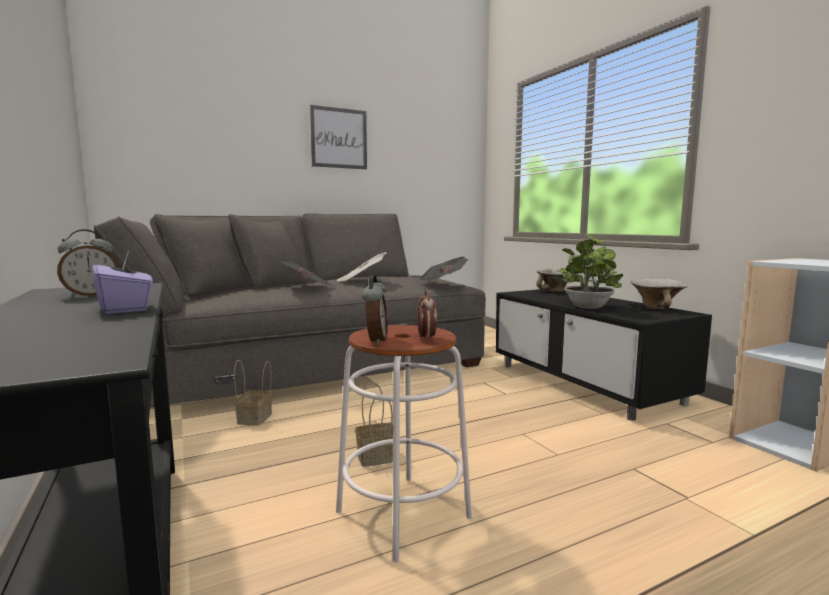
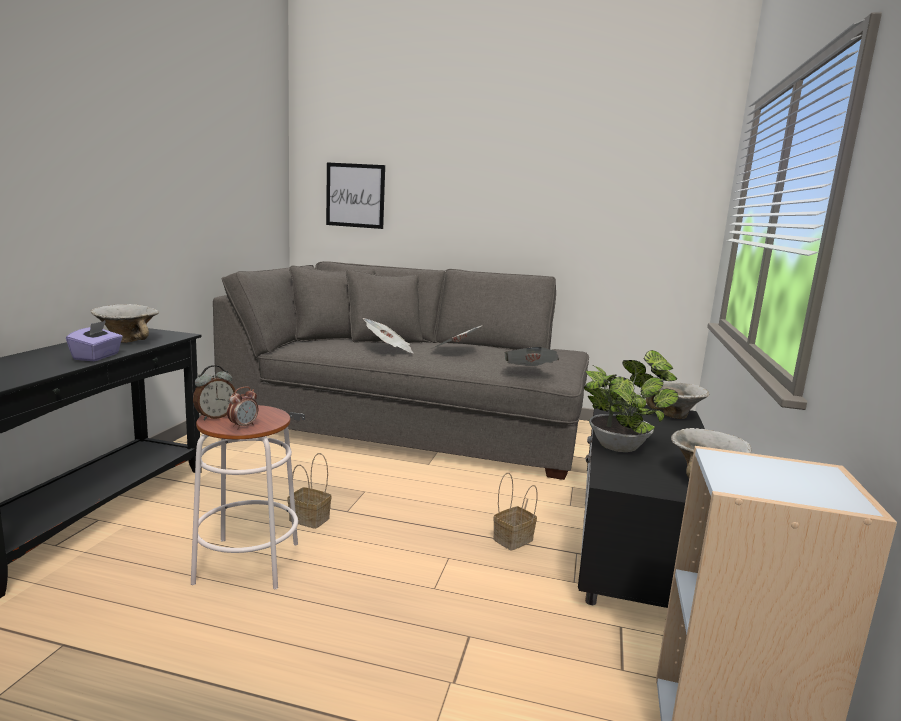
camera: 40 degrees right, 5 degrees up
alarm clock [57,229,118,298] -> bowl [90,304,159,343]
basket [234,360,272,426] -> basket moved to [493,473,538,550]
picture [310,105,367,169] -> picture moved to [326,162,385,229]

